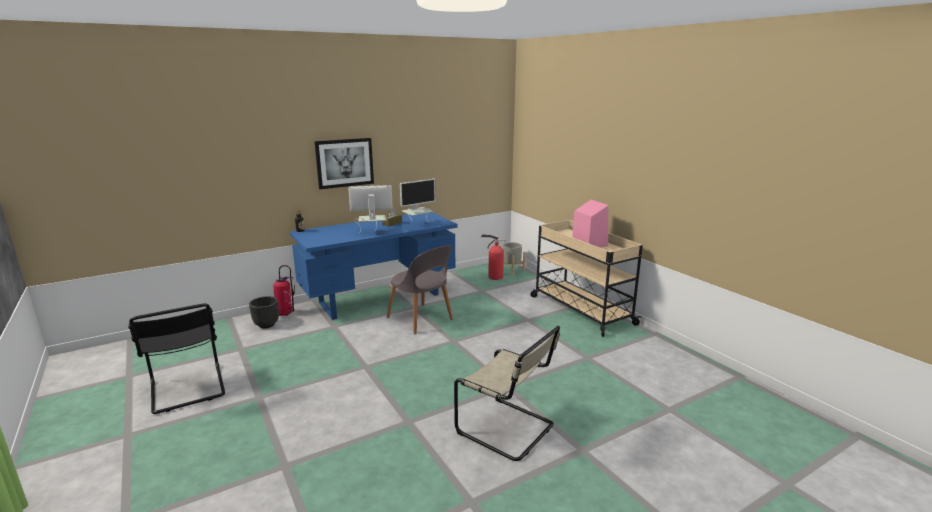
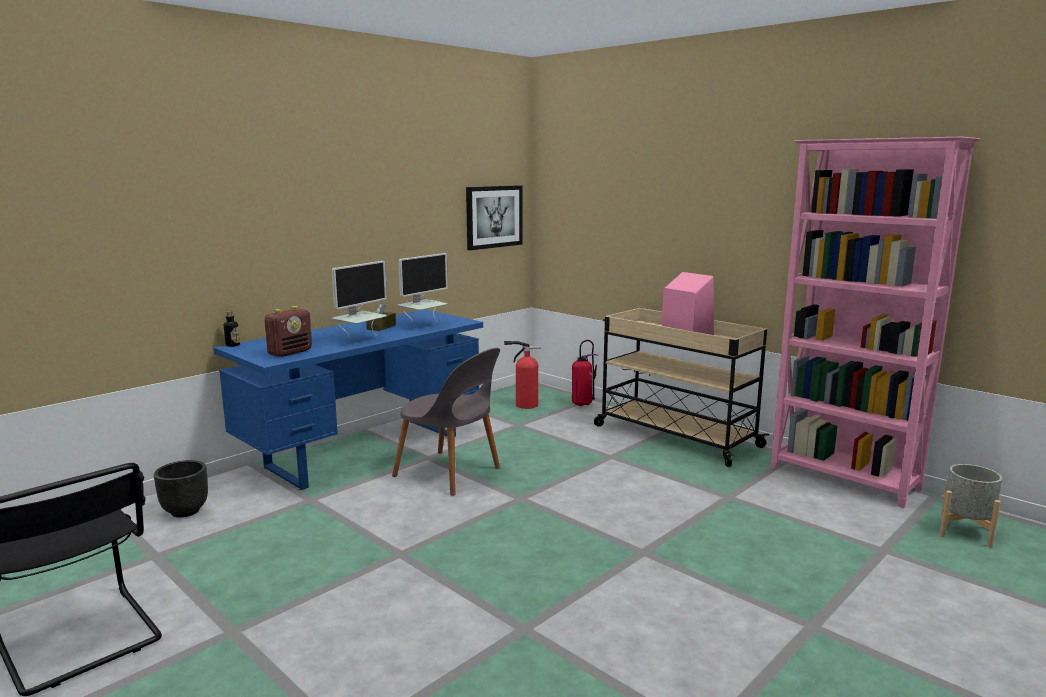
camera: 15 degrees left, 5 degrees down
fire extinguisher [273,265,295,316] -> fire extinguisher moved to [572,340,598,406]
picture [314,138,374,189] -> picture moved to [466,185,523,250]
monitor [348,185,393,234] -> monitor turned 150 degrees clockwise [332,261,387,337]
beige chair [454,326,560,461] -> none
grey planter [503,242,525,275] -> grey planter moved to [939,464,1003,548]
none -> radio [264,306,312,357]
none -> pink bookcase [771,137,980,508]

